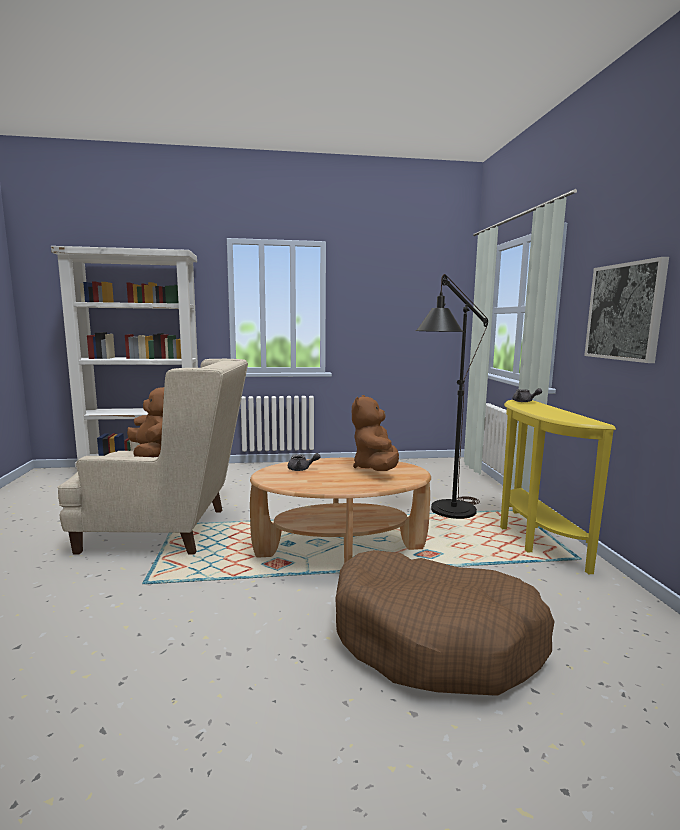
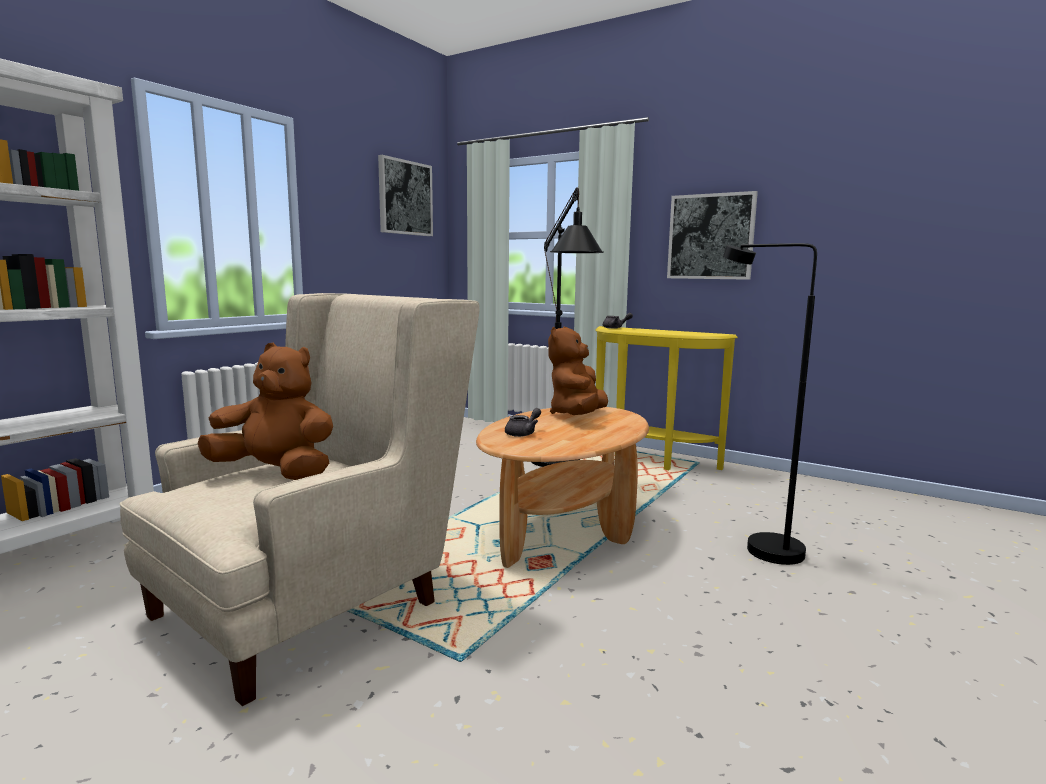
camera: 50 degrees left, 0 degrees up
brown dog bed [335,550,555,696] -> black floor lamp [723,243,817,565]
brown plush toy [352,395,399,471] -> brown plush toy turned 60 degrees clockwise [548,327,608,415]
none -> picture [378,155,433,236]

